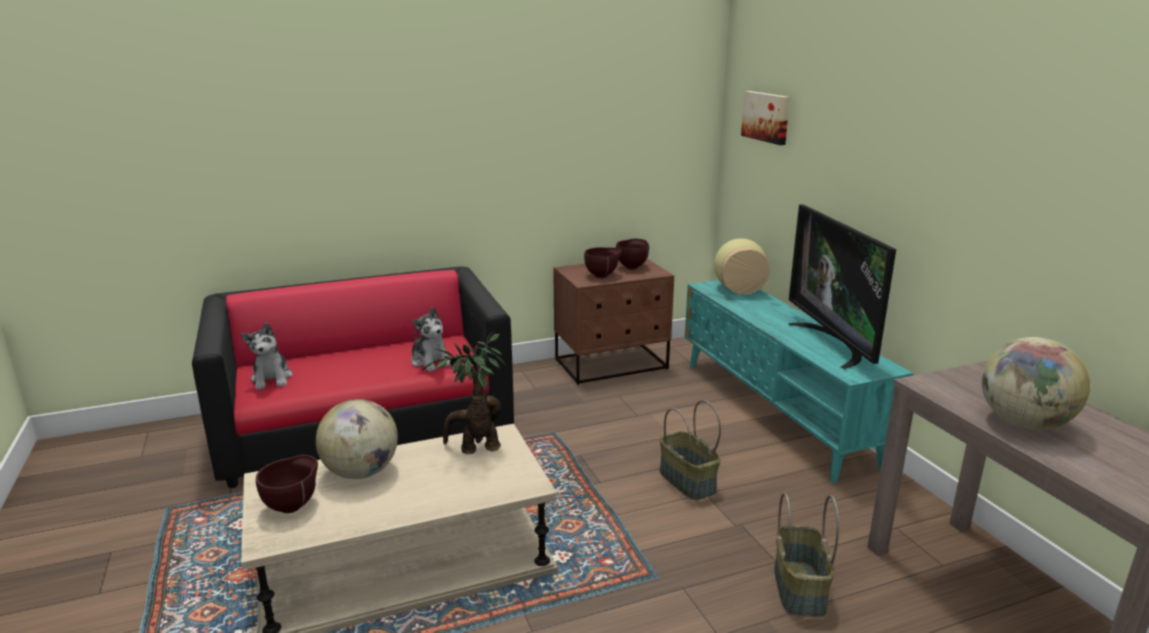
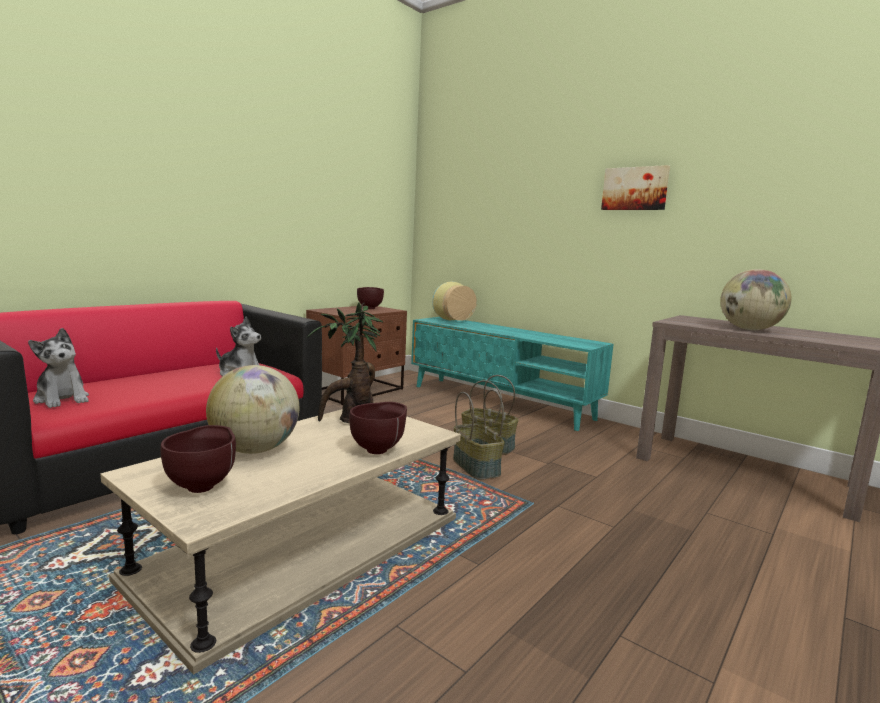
camera: 30 degrees left, 10 degrees down
brown bowl [584,247,622,278] -> brown bowl moved to [349,402,407,454]
picture [741,91,790,145] -> picture moved to [601,165,670,210]
basket [774,493,839,617] -> basket moved to [453,389,505,480]
television [789,204,896,369] -> none

